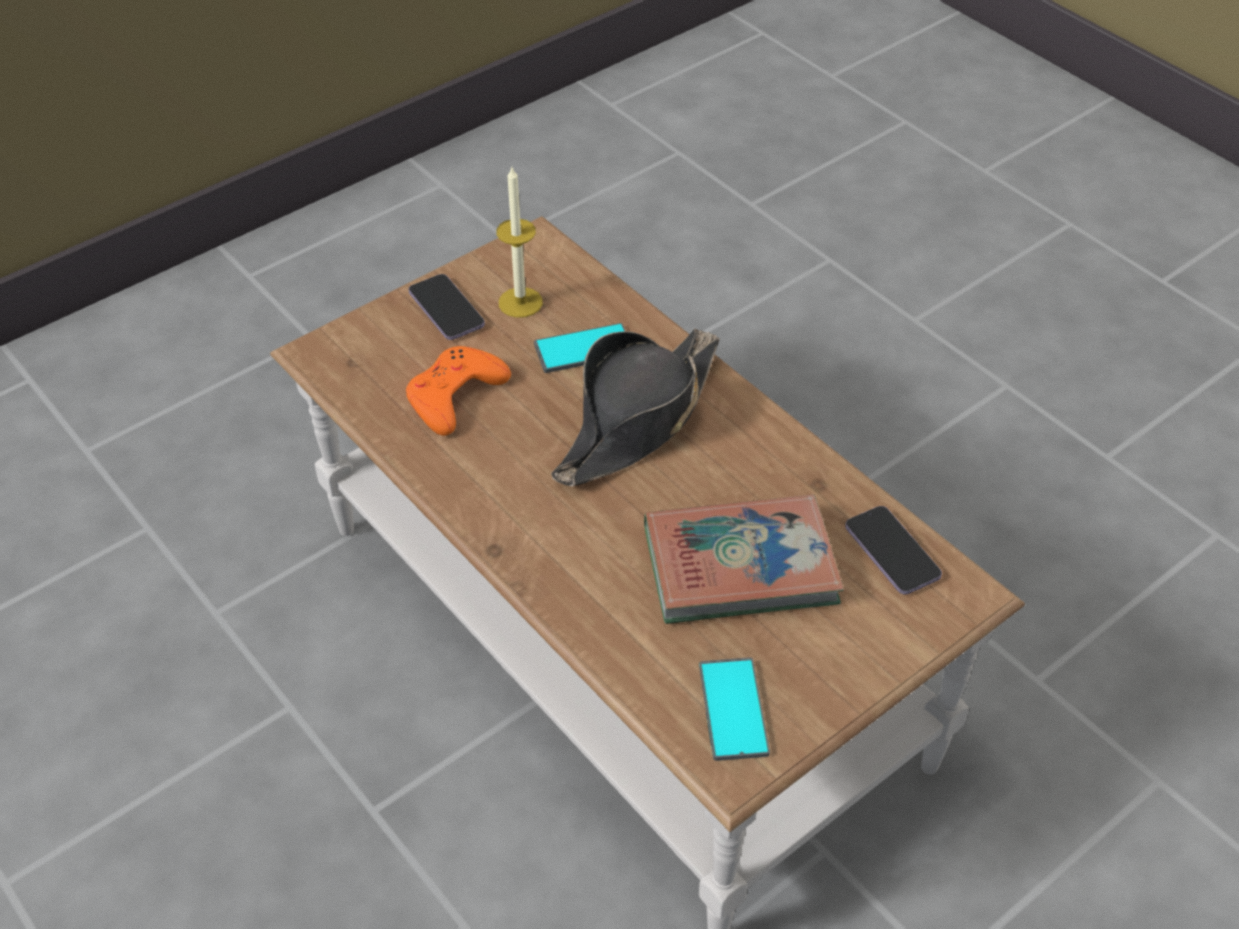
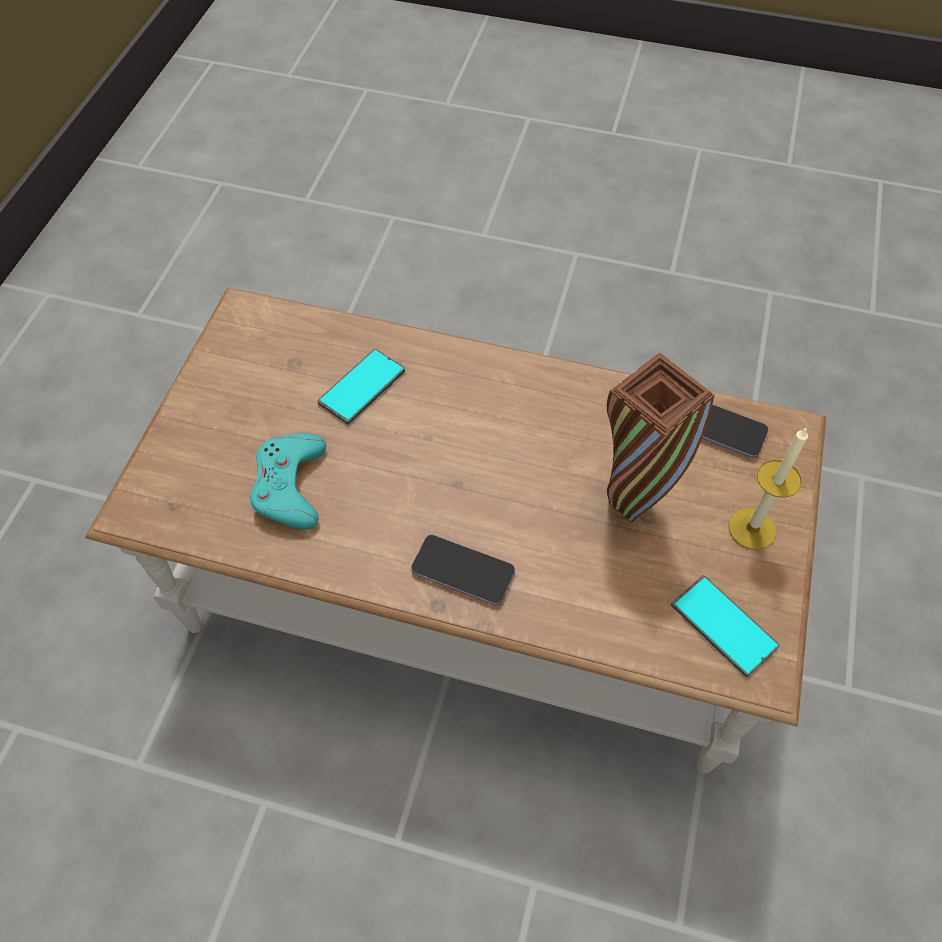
camera: 35 degrees left, 10 degrees up
orange game controller [406,346,511,436] -> turquoise game controller [250,433,326,530]
phone [409,274,485,340] -> phone moved to [411,535,515,605]
candle [497,167,543,318] -> candle moved to [729,427,808,550]
black hat [551,329,720,486] -> none
book [644,494,844,624] -> brown vase [607,352,714,523]

